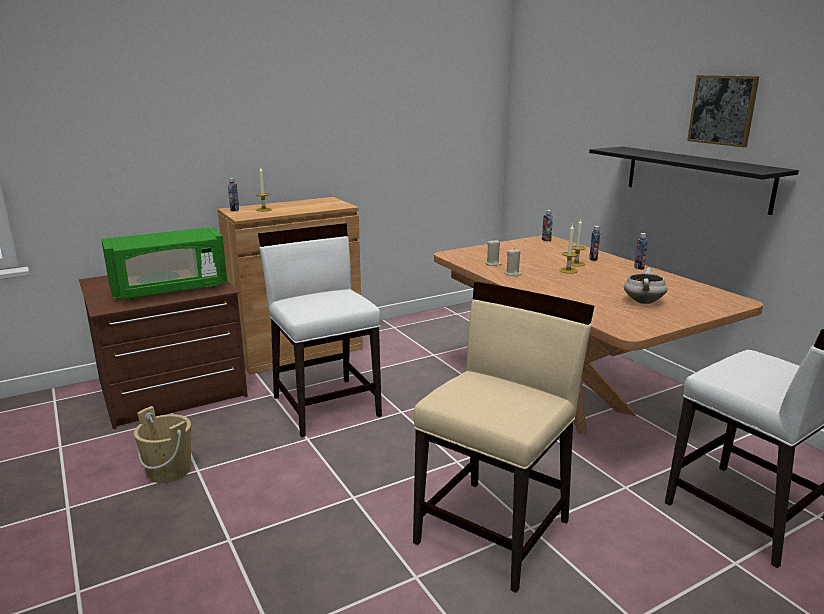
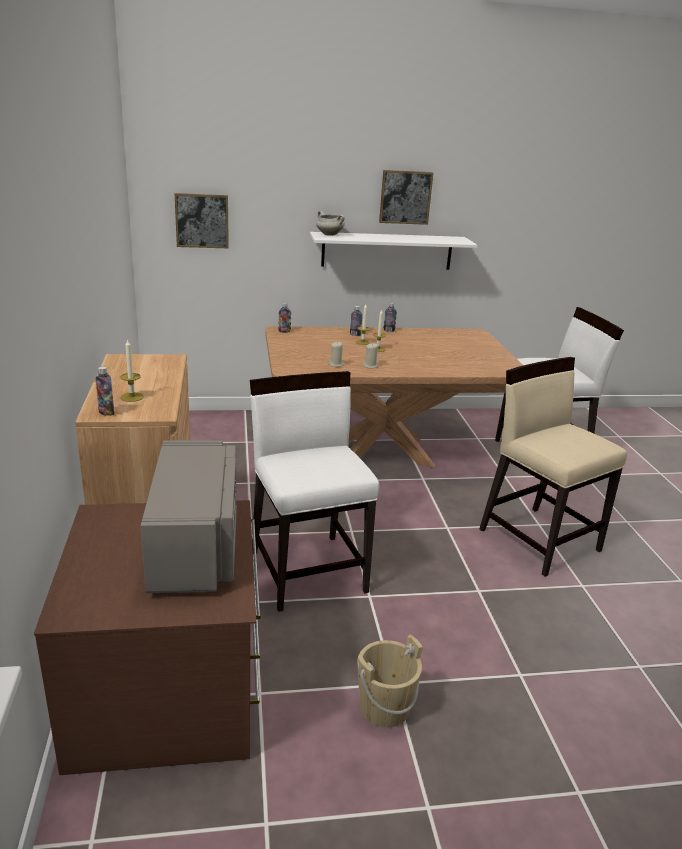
camera: 70 degrees left, 5 degrees up
green microwave [101,227,228,300] -> grey microwave [141,441,237,593]
white chair [258,223,382,437] -> white chair turned 75 degrees clockwise [250,371,379,612]
black shelf [589,147,799,215] -> white shelf [310,232,477,270]
white cooking pot [624,268,668,304] -> white cooking pot moved to [316,211,345,236]
none -> picture [175,193,229,248]

